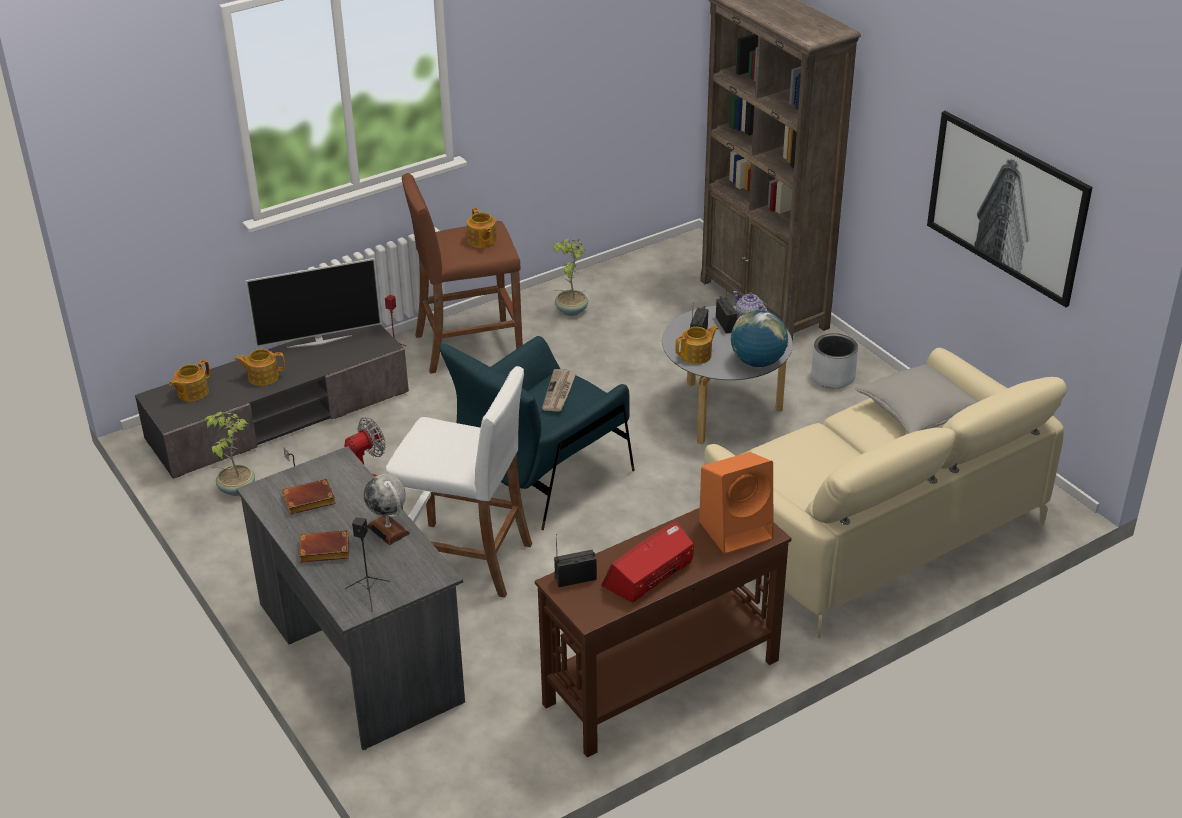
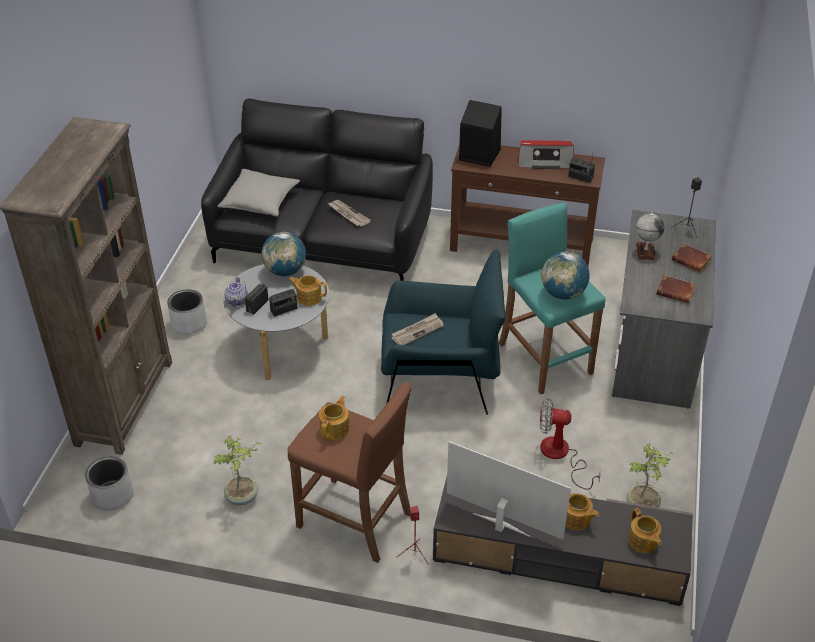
camera: 135 degrees left, 5 degrees up
teapot [169,360,210,402] -> teapot turned 75 degrees clockwise [628,508,661,553]
white stool [386,366,532,598] -> turquoise stool [499,203,606,395]
orange speaker [699,452,774,554] -> black speaker [459,100,502,167]
beige sofa [704,348,1067,639] -> black sofa [201,98,433,281]
picture [927,111,1093,307] -> none
none -> grey planter [85,457,133,511]
none -> newspaper [328,200,371,227]
none -> globe [541,252,590,299]

